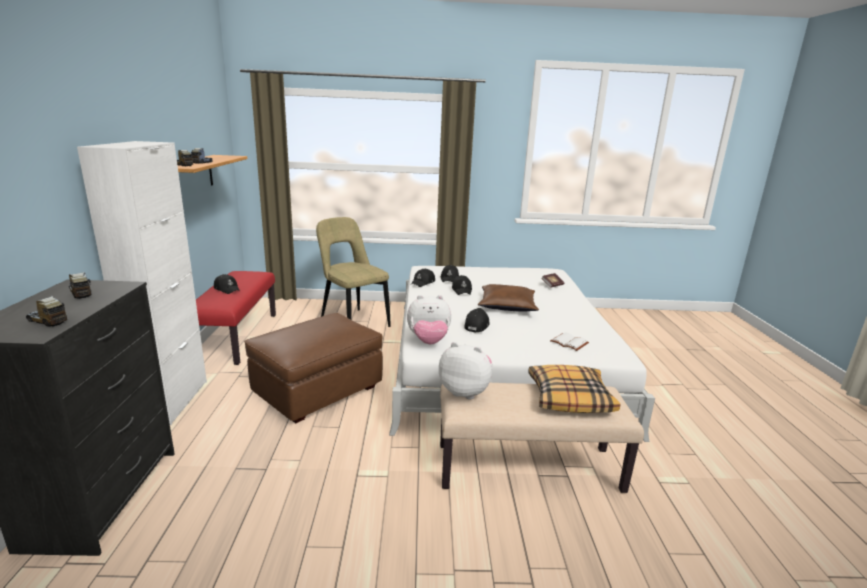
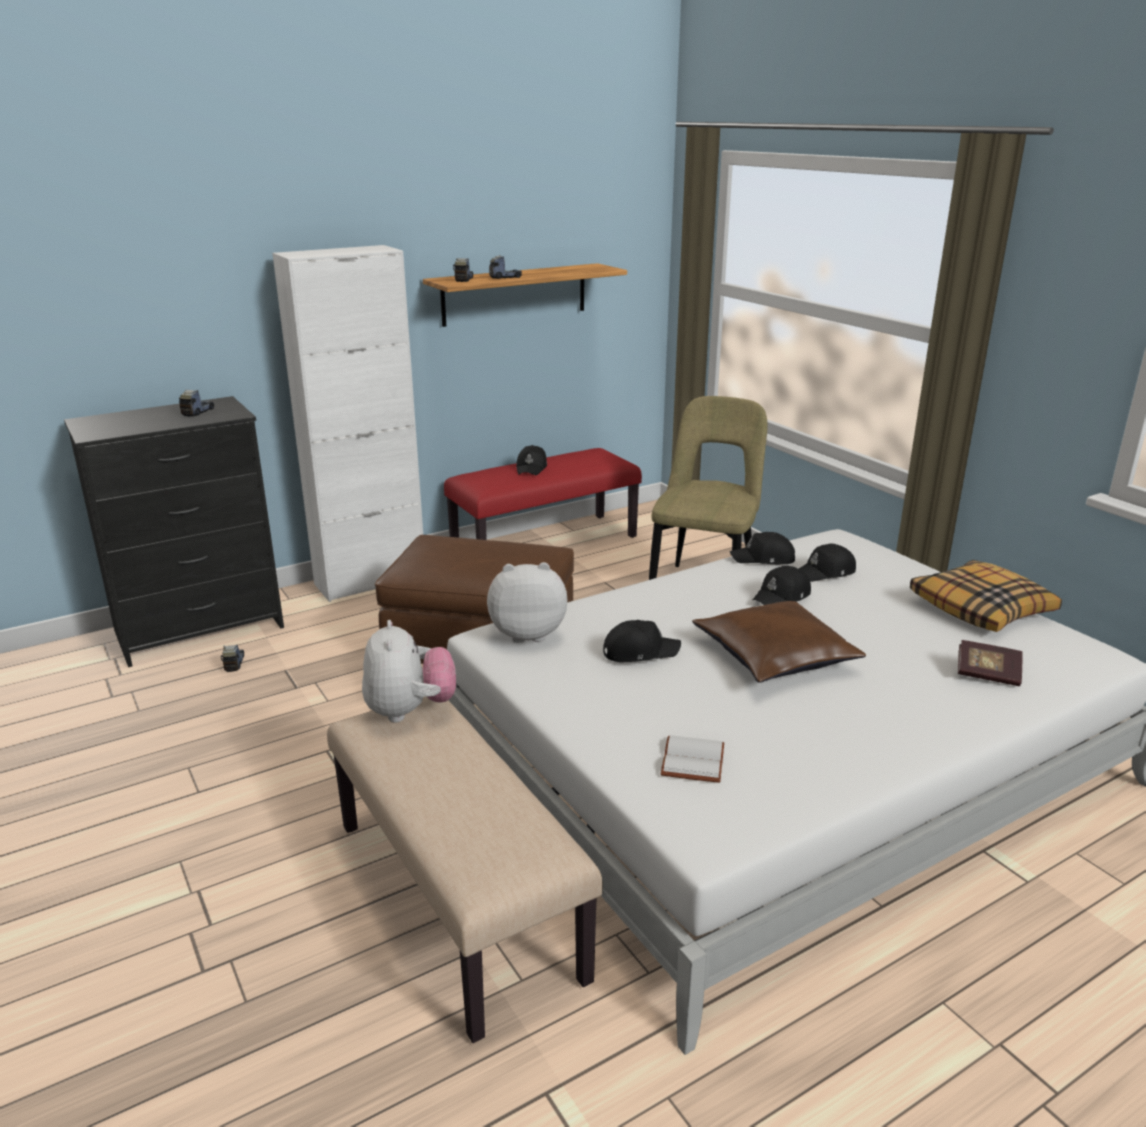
camera: 60 degrees right, 5 degrees up
toy truck [26,296,67,327] -> toy truck moved to [221,645,244,672]
plush toy [407,295,451,345] -> plush toy turned 120 degrees clockwise [487,562,567,643]
pillow [528,365,620,413] -> pillow moved to [910,560,1062,632]

